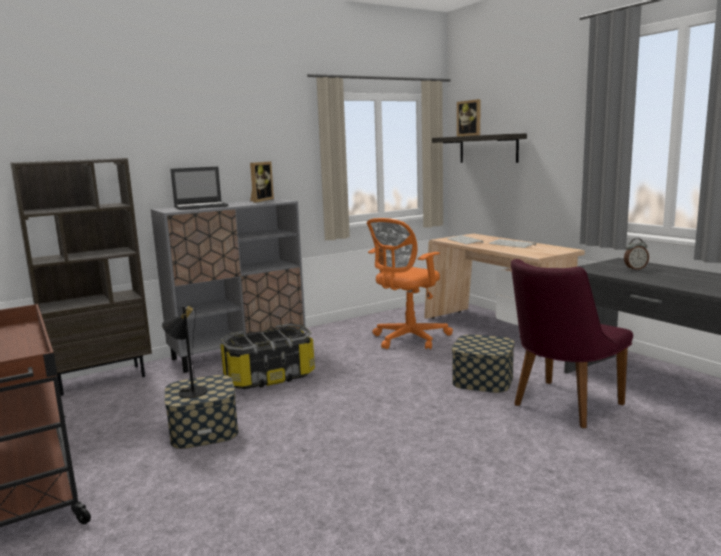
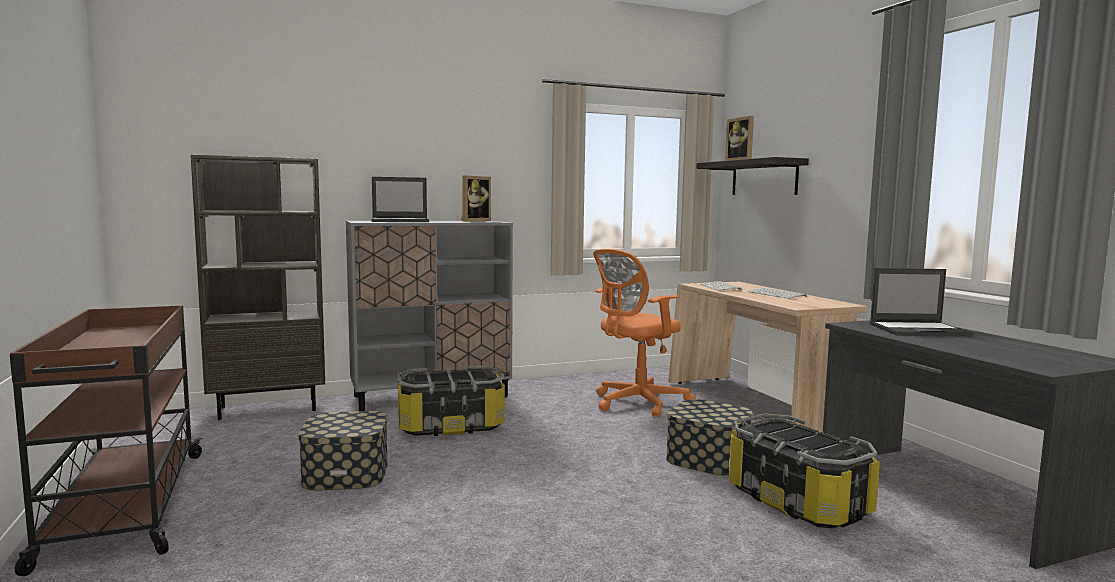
camera: 10 degrees right, 5 degrees down
black table lamp [162,306,207,398] -> none
purple chair [511,259,633,428] -> storage box [728,413,880,529]
alarm clock [624,238,649,270] -> laptop [870,268,973,337]

